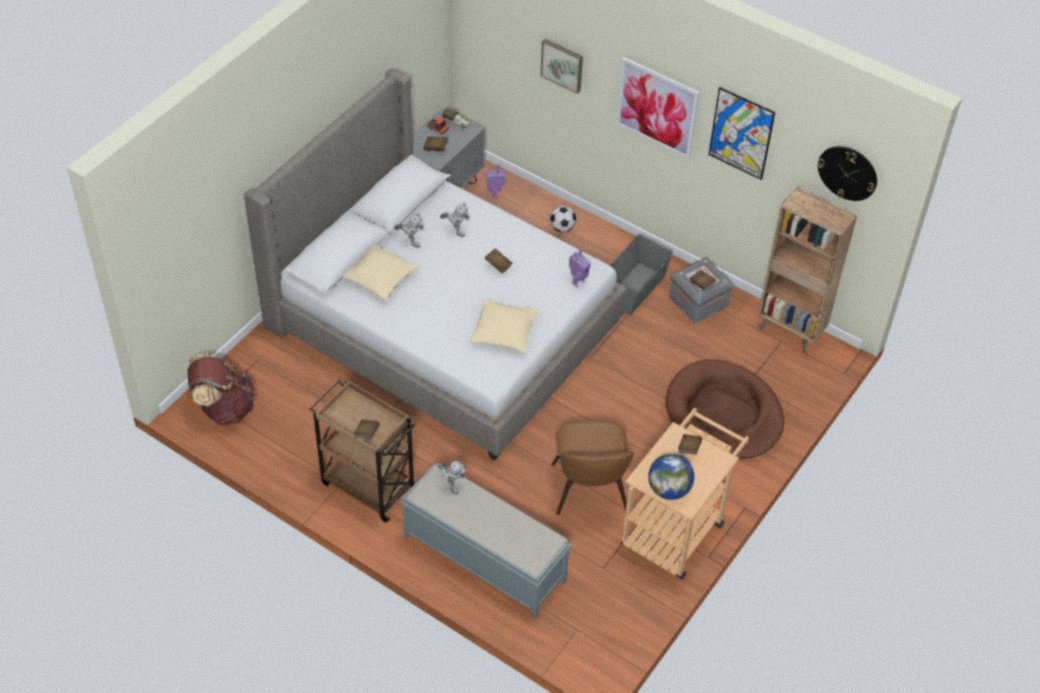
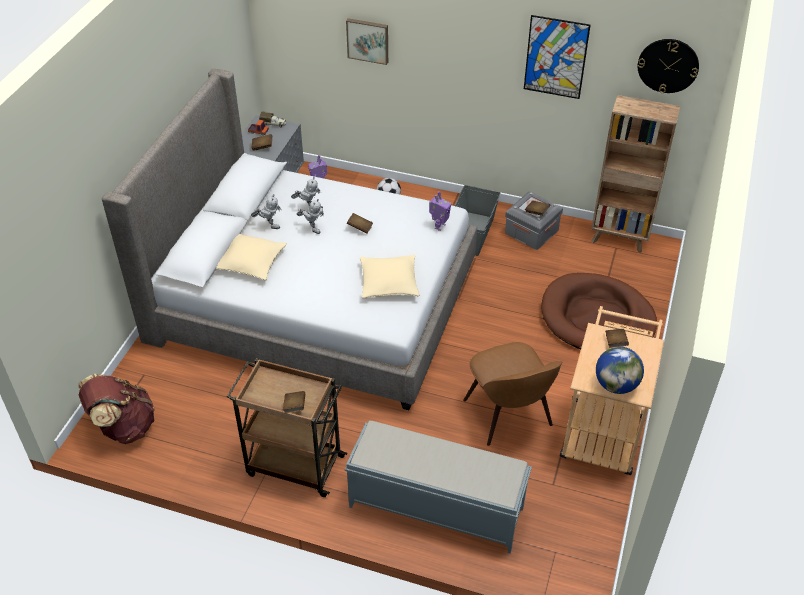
camera: 15 degrees left, 5 degrees down
toy robot [437,461,466,494] -> toy robot moved to [297,199,324,234]
picture [616,57,700,159] -> none

